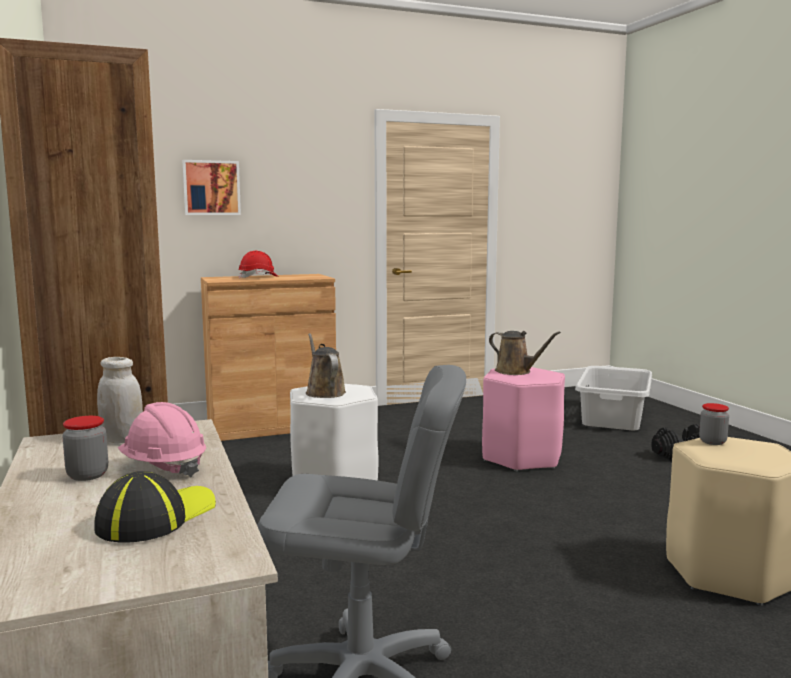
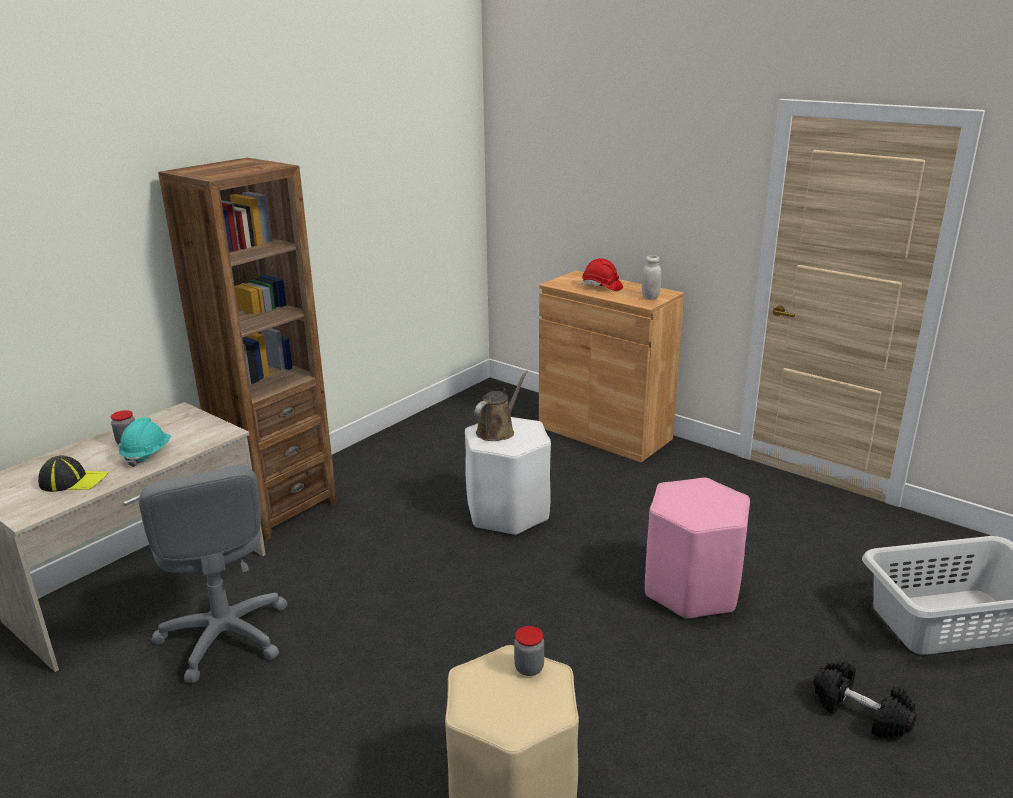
camera: 60 degrees right, 15 degrees up
white jar [97,357,143,443] -> white jar moved to [642,255,662,300]
pink hard hat [118,402,206,478] -> turquoise hard hat [119,417,171,467]
picture [182,160,241,215] -> none
brown watering can [489,331,561,375] -> none

